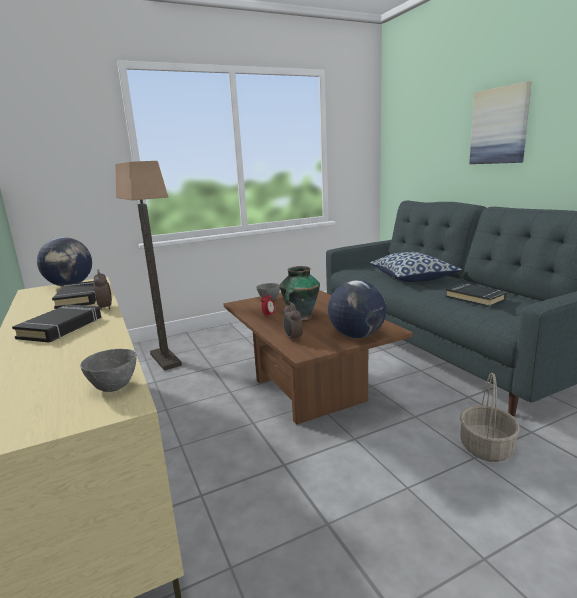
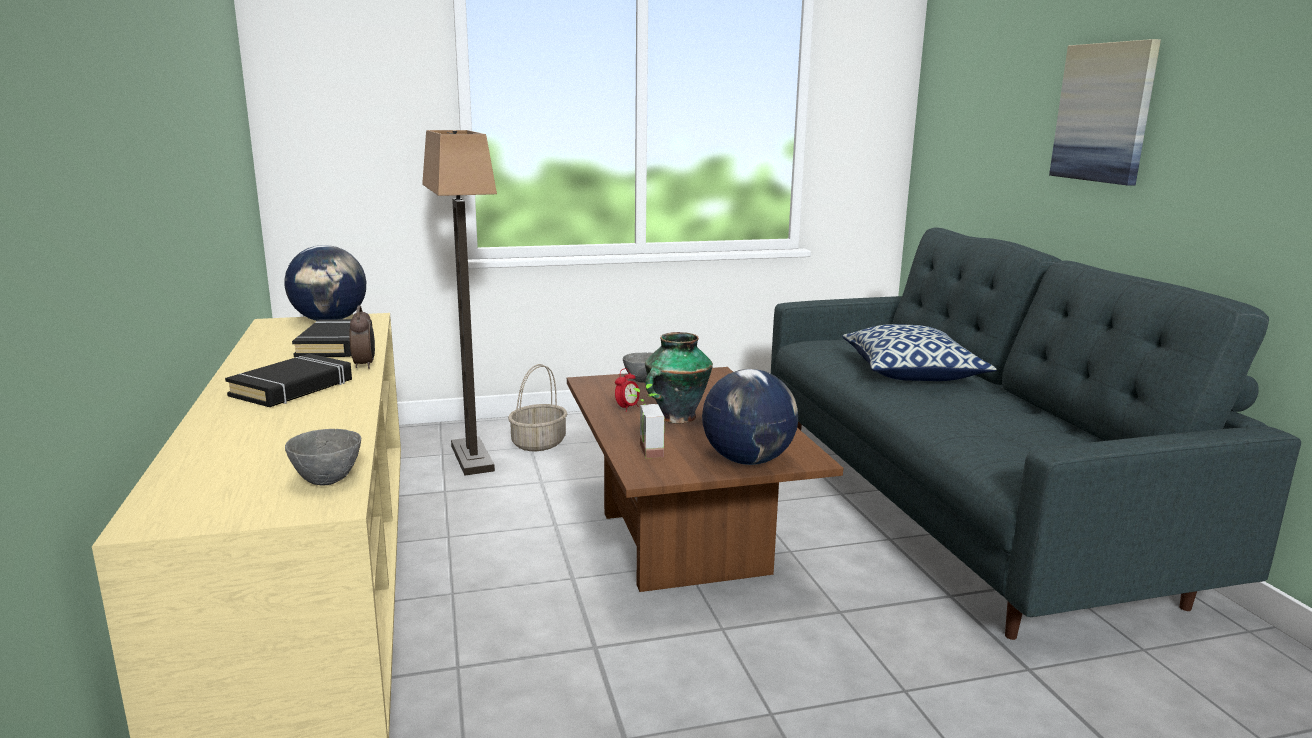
camera: 10 degrees right, 0 degrees up
alarm clock [283,302,303,342] -> potted plant [629,384,664,458]
black book [445,283,507,307] -> none
basket [460,373,520,462] -> basket moved to [508,364,567,451]

